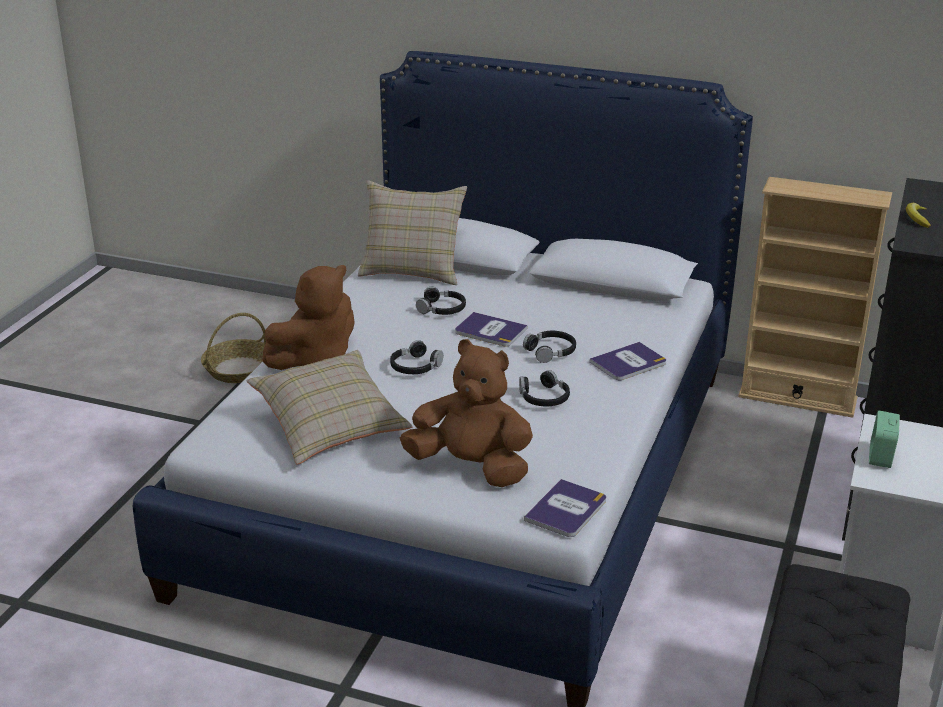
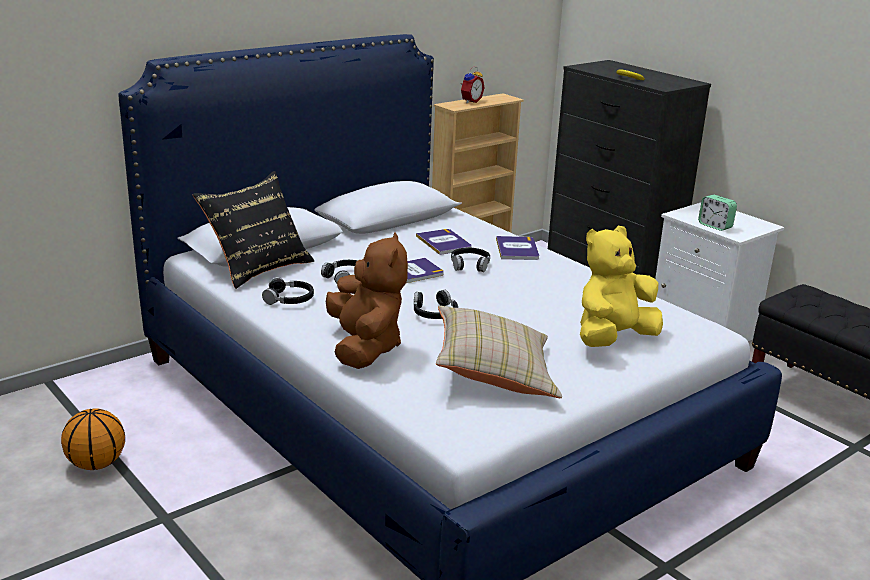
camera: 60 degrees left, 5 degrees down
basket [201,313,266,383] -> basketball [61,408,125,470]
beige pillow [358,181,467,285] -> black pillow [193,171,314,289]
brown plush toy [400,339,533,487] -> yellow plush toy [580,226,663,347]
black headphones [519,370,570,407] -> black headphones moved to [262,277,314,305]
book [524,479,606,537] -> book moved to [416,229,472,255]
none -> alarm clock [461,66,485,104]

